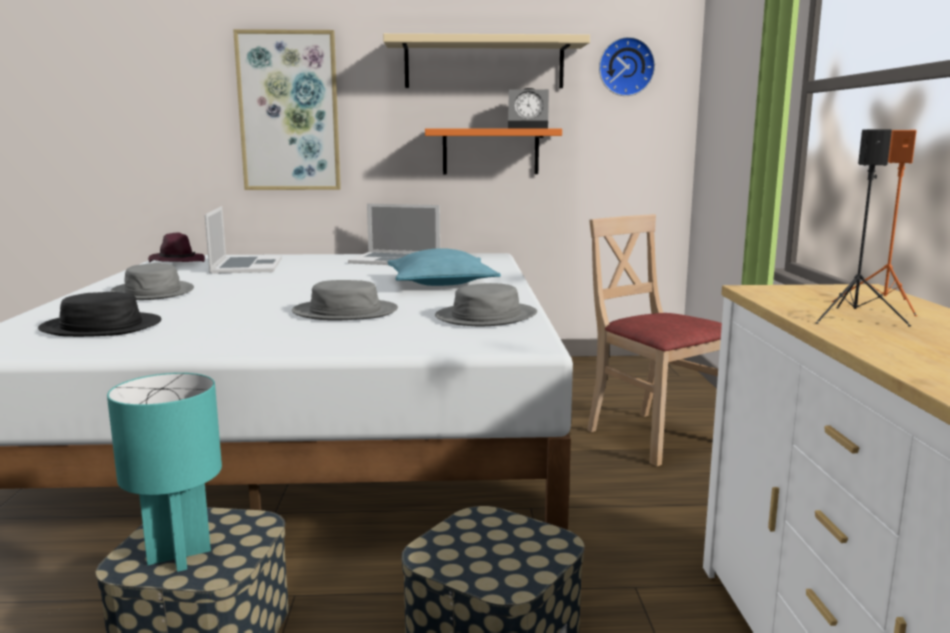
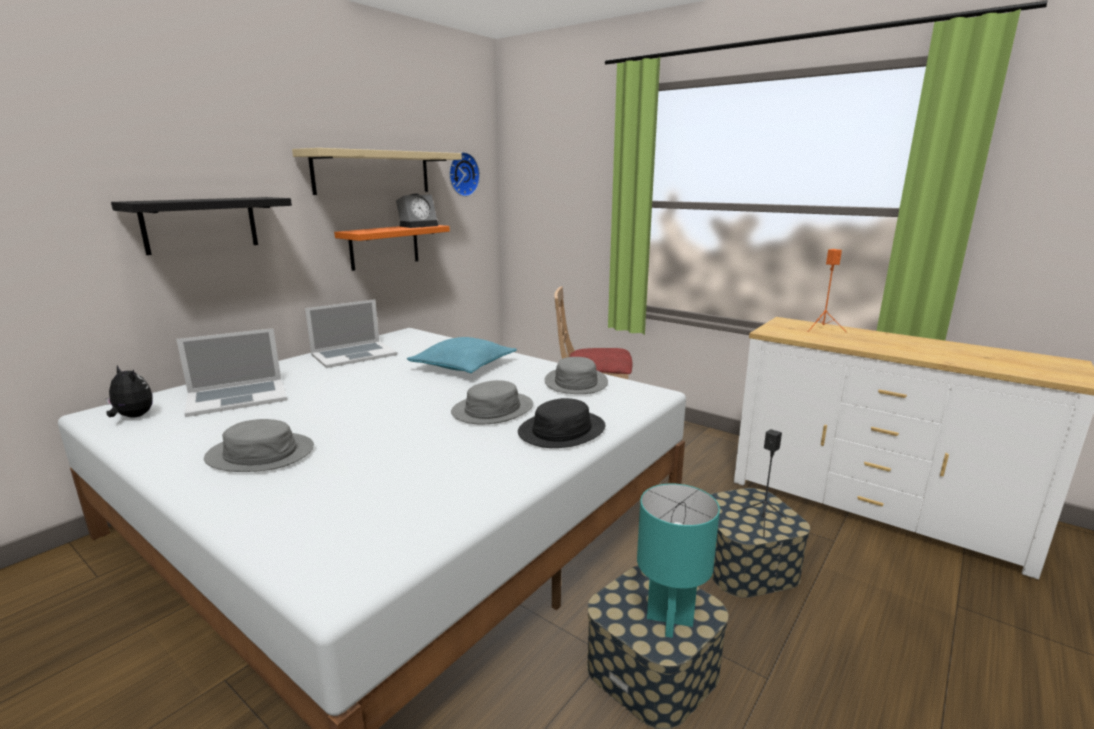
camera: 50 degrees left, 5 degrees up
black hat [38,292,161,337] -> black hat moved to [518,398,605,448]
purple hat [148,233,205,262] -> plush toy [106,365,153,418]
laptop [205,206,282,274] -> laptop turned 120 degrees clockwise [176,328,287,417]
picture [233,29,341,190] -> black shelf [111,197,292,255]
black speaker [815,129,911,327] -> black speaker moved to [738,429,787,537]

